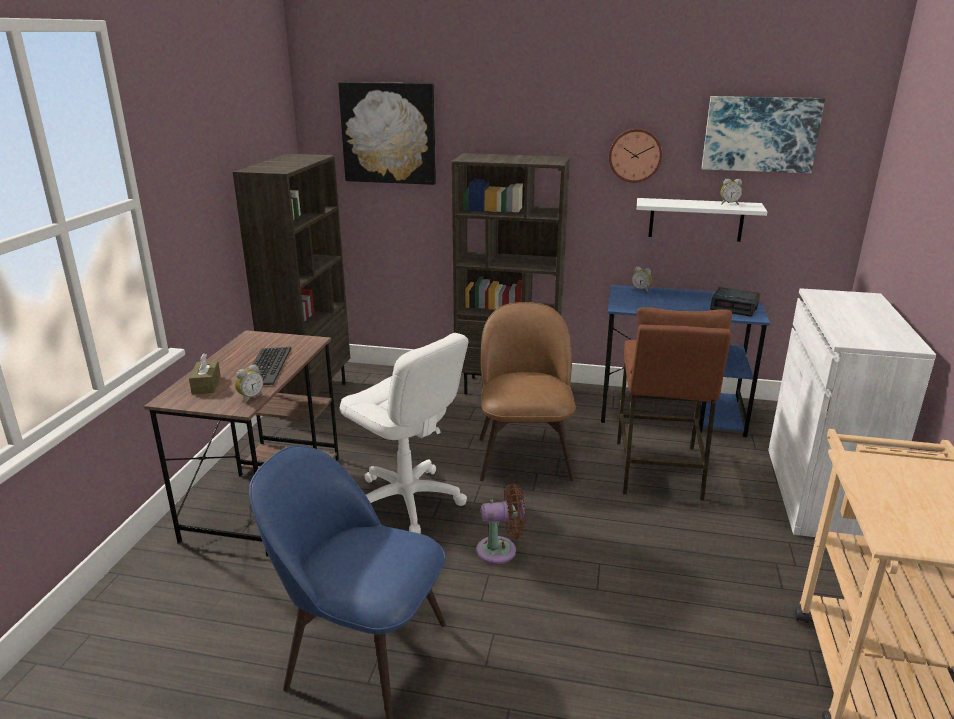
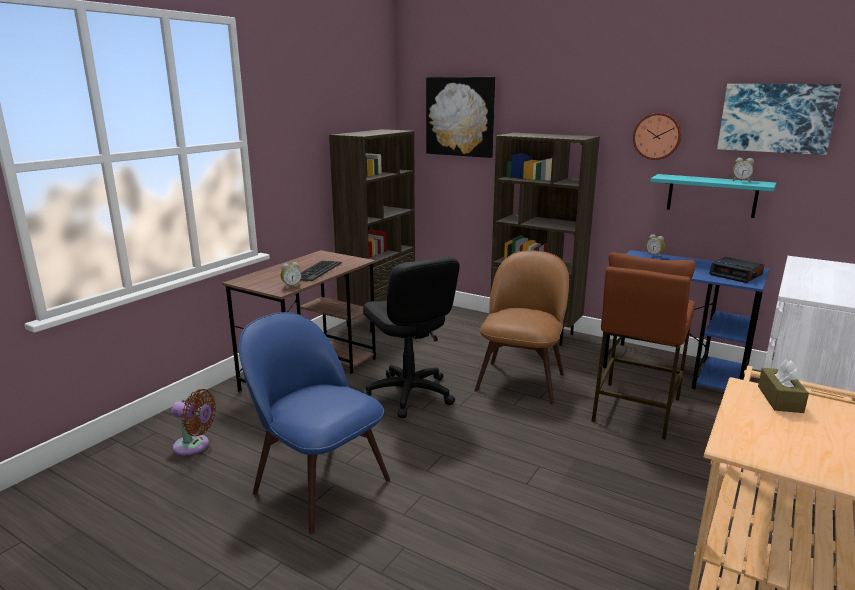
camera: 20 degrees right, 5 degrees down
brown tissue box [189,353,221,394] -> brown tissue box moved to [758,360,809,413]
white office chair [340,333,468,534] -> black office chair [361,257,460,418]
brown fan [476,483,526,564] -> brown fan moved to [171,389,216,455]
white shelf [637,198,768,242] -> turquoise shelf [650,174,777,218]

